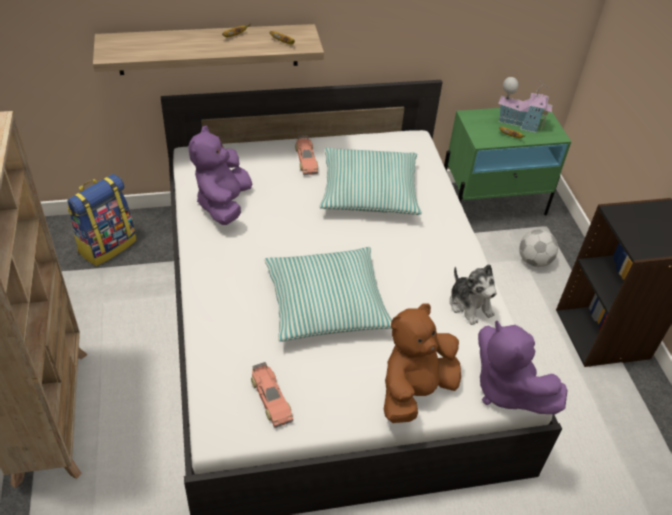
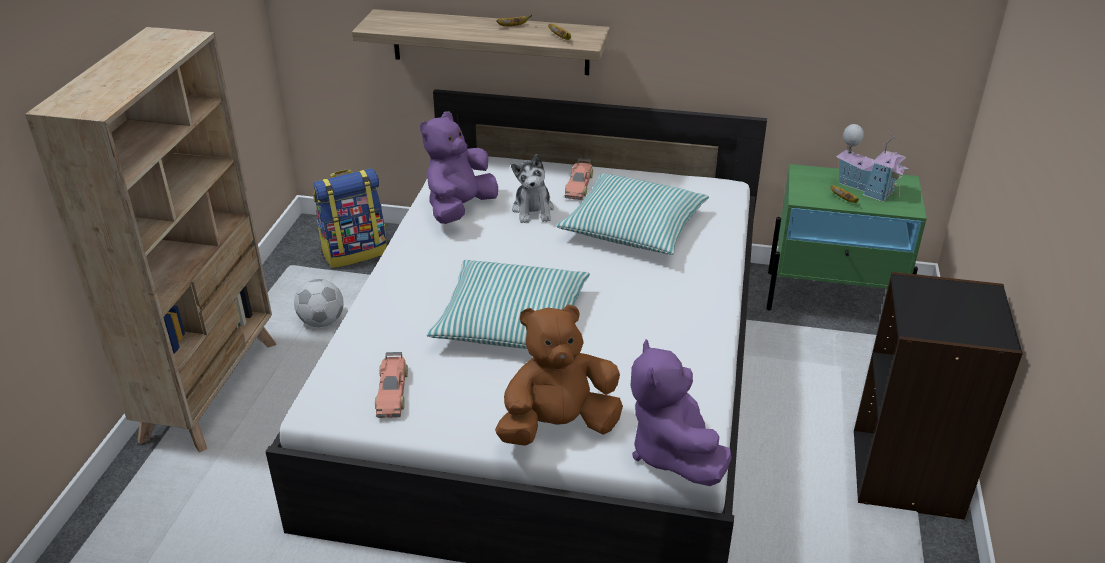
camera: 25 degrees right, 10 degrees down
plush toy [450,264,497,325] -> plush toy moved to [511,154,554,223]
football [519,229,558,267] -> football moved to [294,279,344,327]

